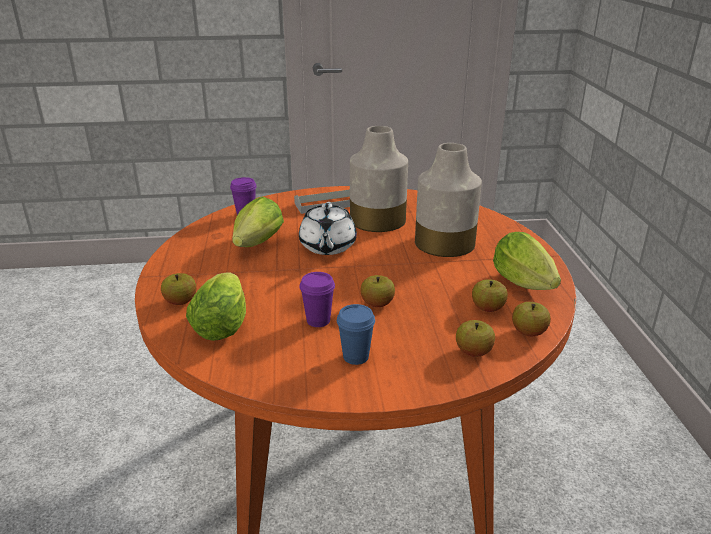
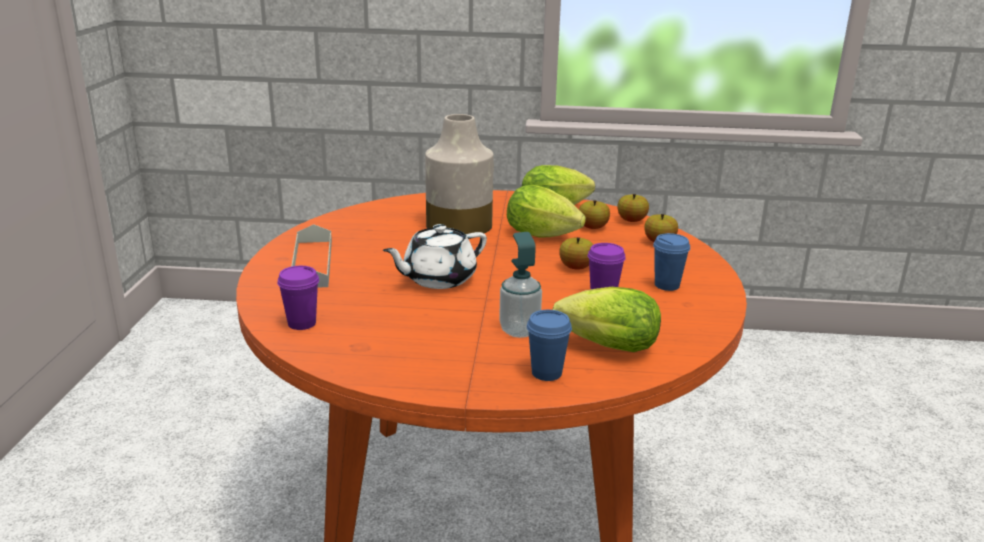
camera: 80 degrees left, 5 degrees down
apple [161,273,196,305] -> blue cup [527,310,572,381]
lettuce [232,196,284,247] -> lettuce moved to [507,185,586,238]
white teapot [299,202,357,255] -> white teapot turned 135 degrees clockwise [383,224,487,289]
beige vase [350,126,408,232] -> none
none -> soap dispenser [499,232,542,338]

